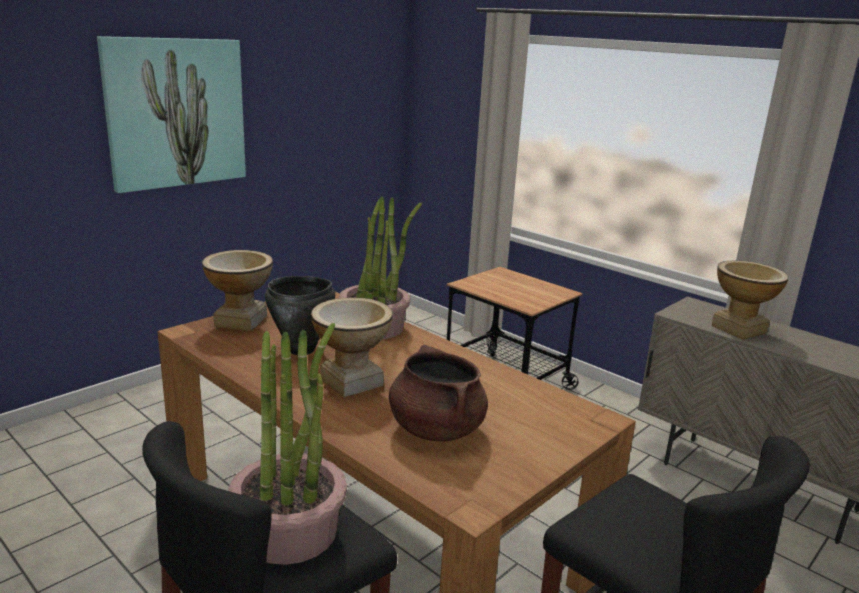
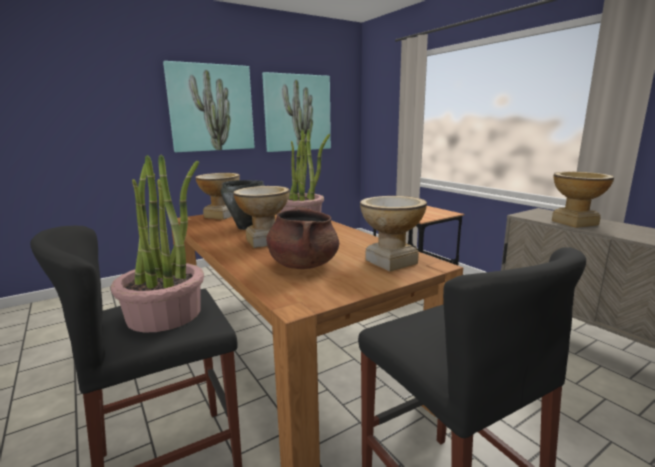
camera: 15 degrees right, 5 degrees down
none -> picture [262,72,331,152]
none -> vase [360,196,427,272]

